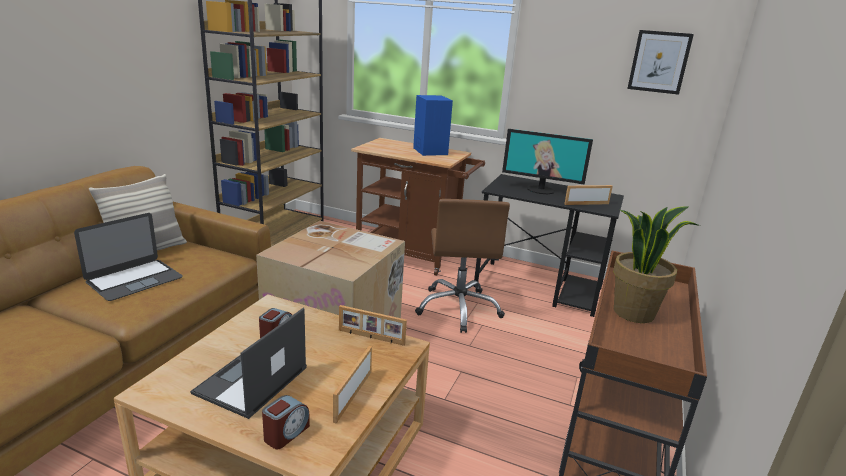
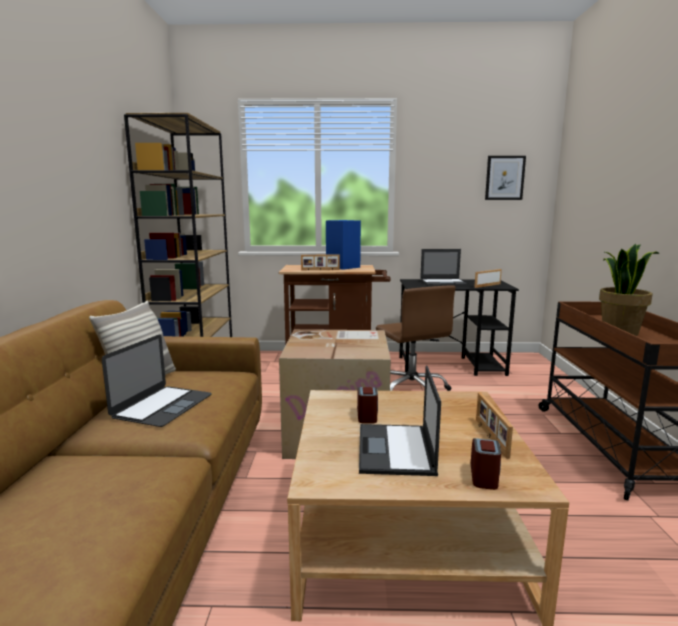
camera: 20 degrees left, 10 degrees down
picture frame [339,305,407,346] -> picture frame moved to [301,254,340,270]
monitor [502,129,593,194] -> laptop [420,249,469,286]

